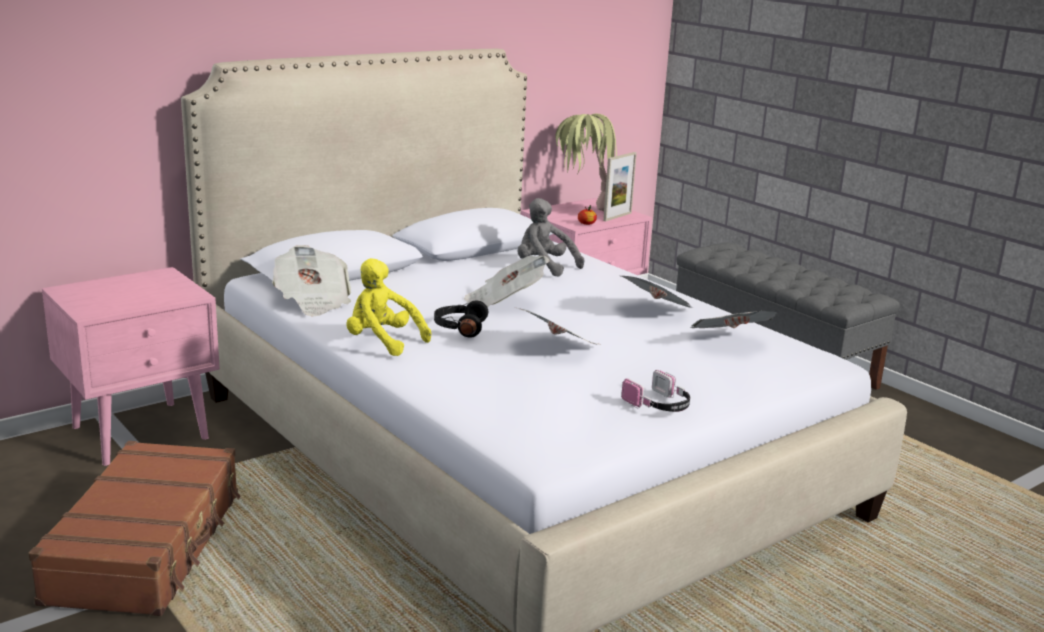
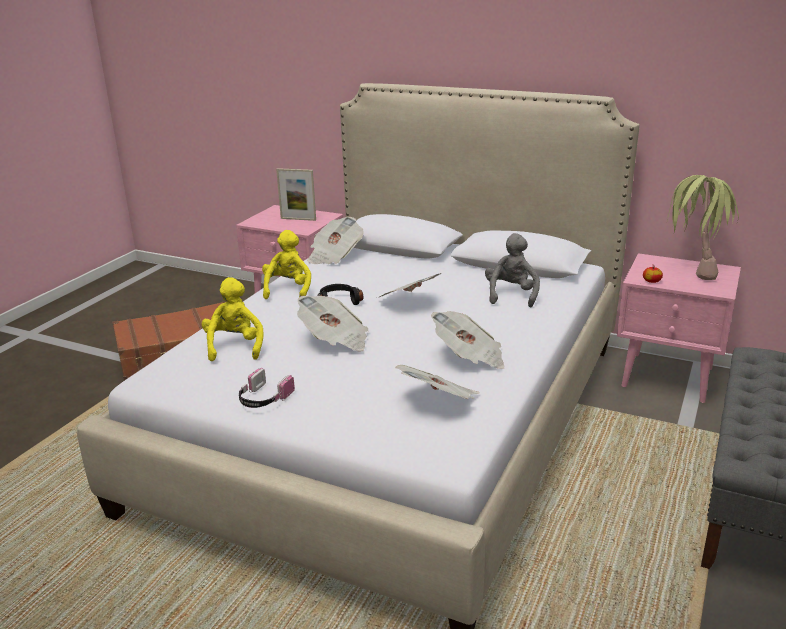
camera: 65 degrees right, 5 degrees up
picture frame [603,152,637,221] -> picture frame moved to [276,168,316,221]
none -> yellow plush toy [202,277,264,361]

